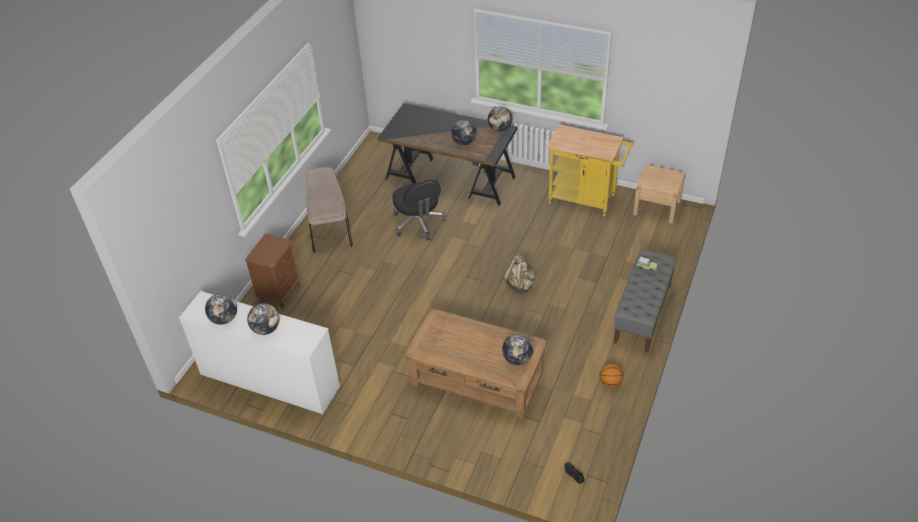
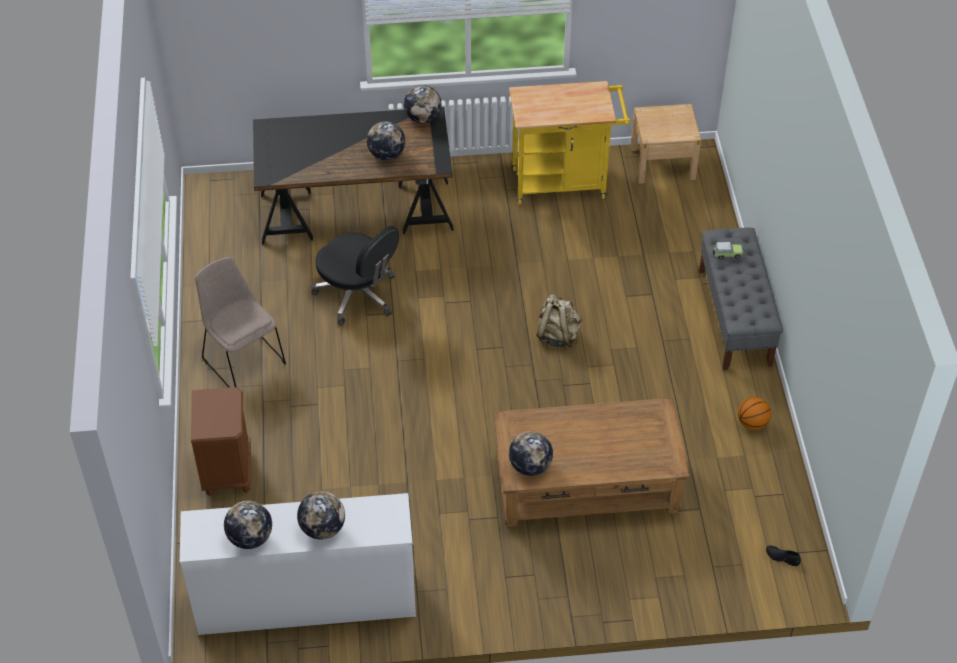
camera: 30 degrees left, 5 degrees up
globe [502,334,533,365] -> globe moved to [509,431,553,476]

